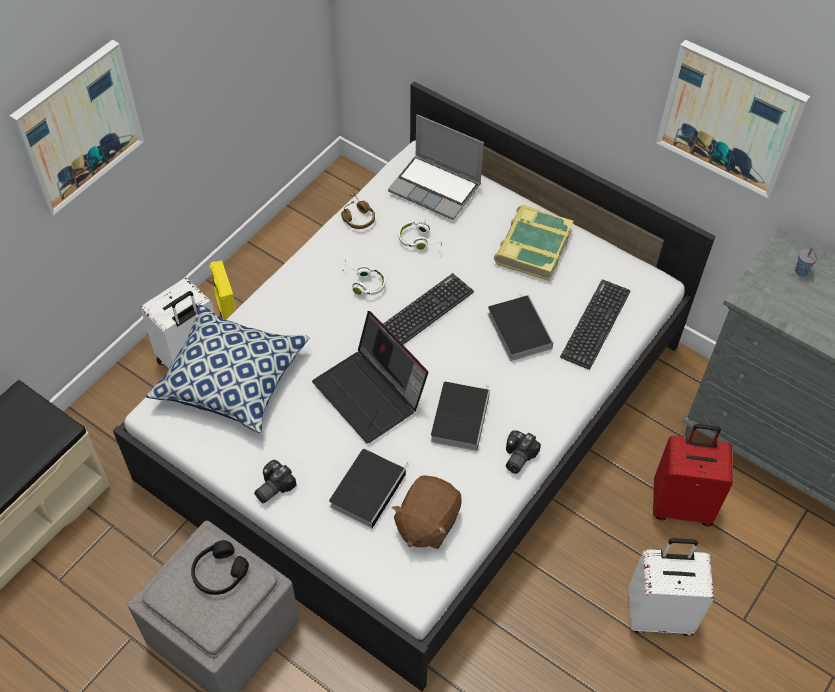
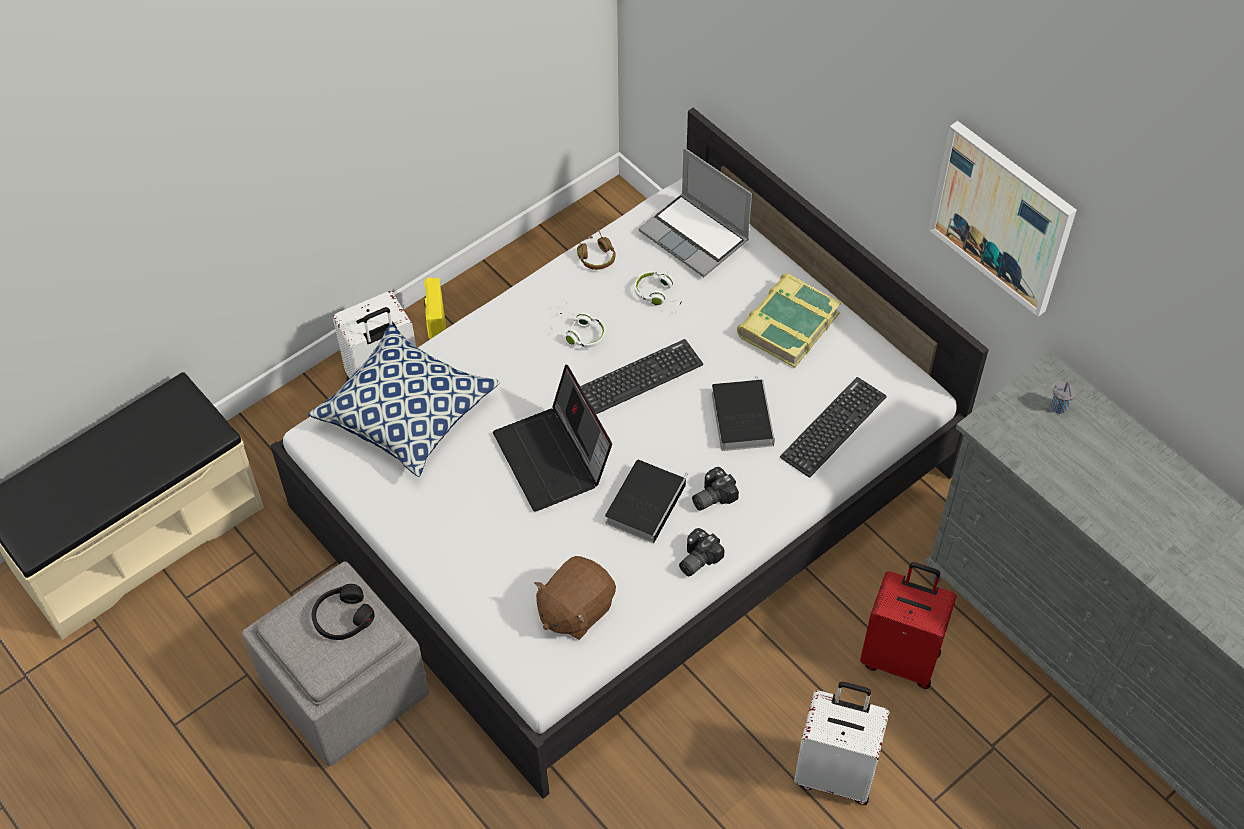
camera: 15 degrees right, 0 degrees up
picture [10,40,144,216] -> none
camera [254,460,297,503] -> camera moved to [692,467,739,511]
book [329,449,409,528] -> none

